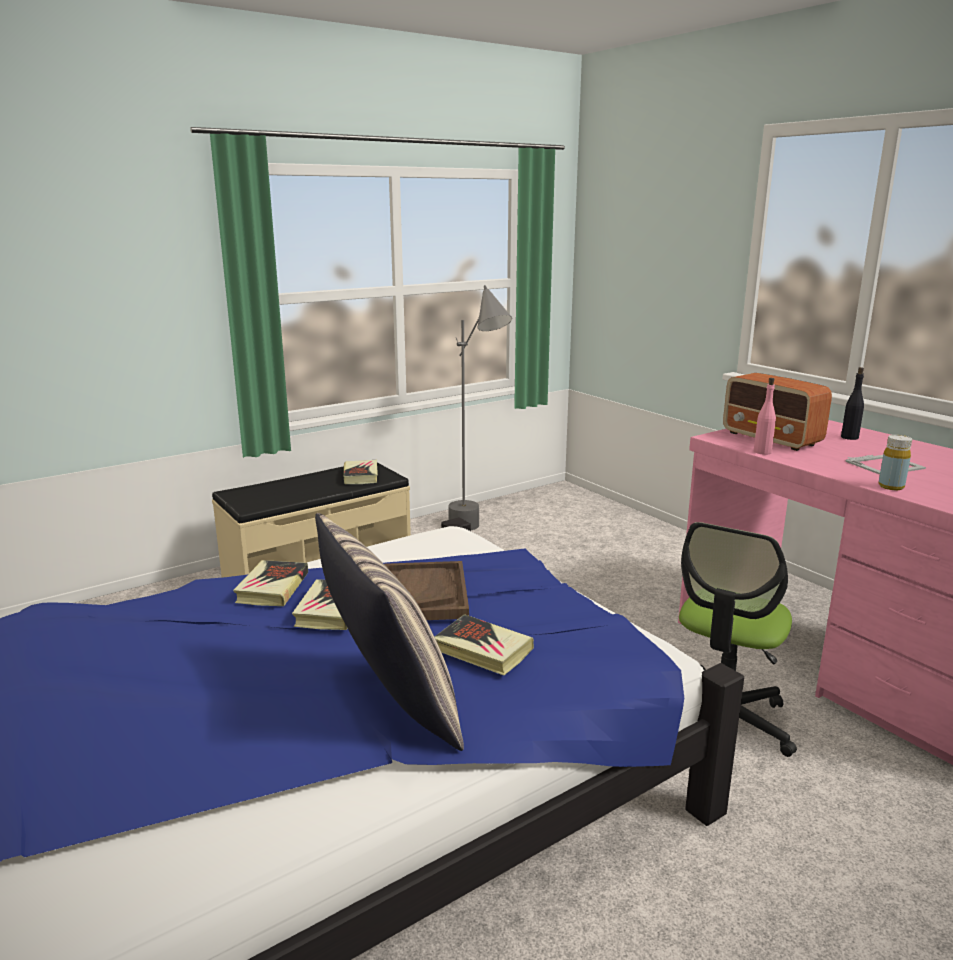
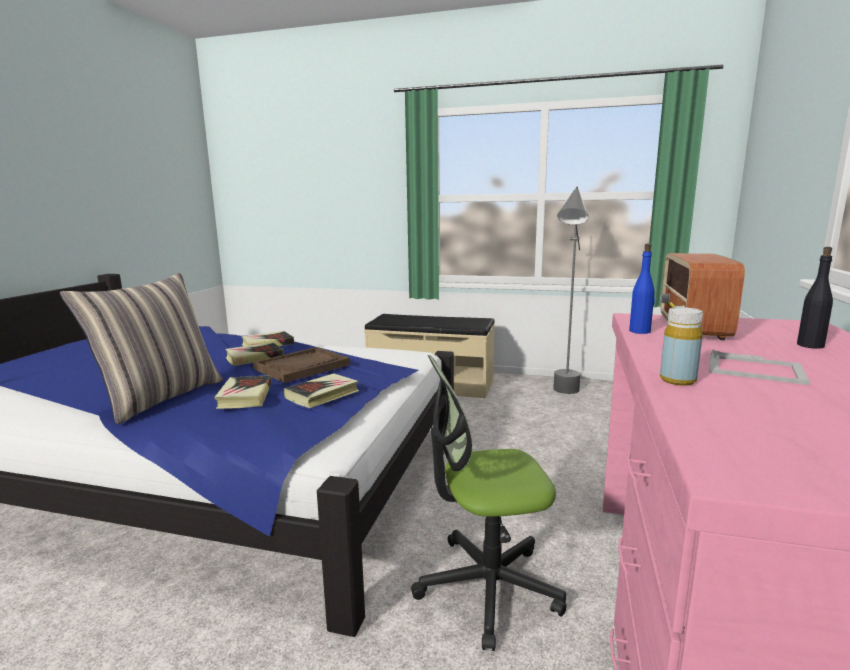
camera: 50 degrees right, 5 degrees down
book [343,460,378,484] -> book moved to [284,373,359,408]
pink bottle [754,378,776,455] -> blue bottle [629,244,655,334]

